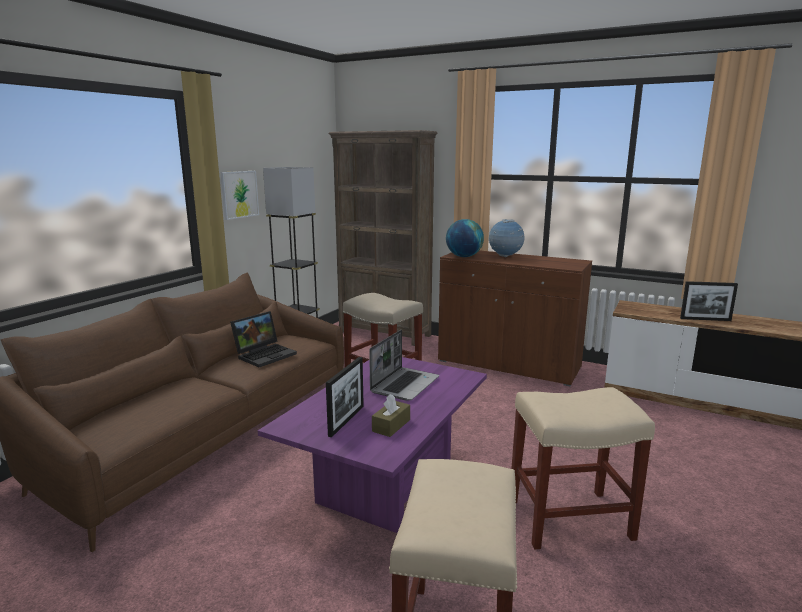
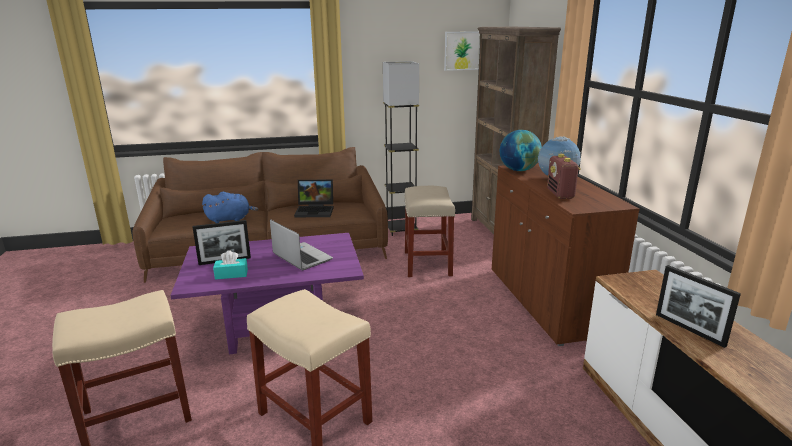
camera: 50 degrees right, 5 degrees up
picture [221,171,259,220] -> picture moved to [444,31,480,71]
laptop [369,330,439,401] -> laptop turned 120 degrees counterclockwise [270,219,333,270]
brown tissue box [372,394,410,437] -> turquoise tissue box [213,250,248,280]
none -> blue plush toy [202,192,259,223]
none -> radio [547,154,581,199]

